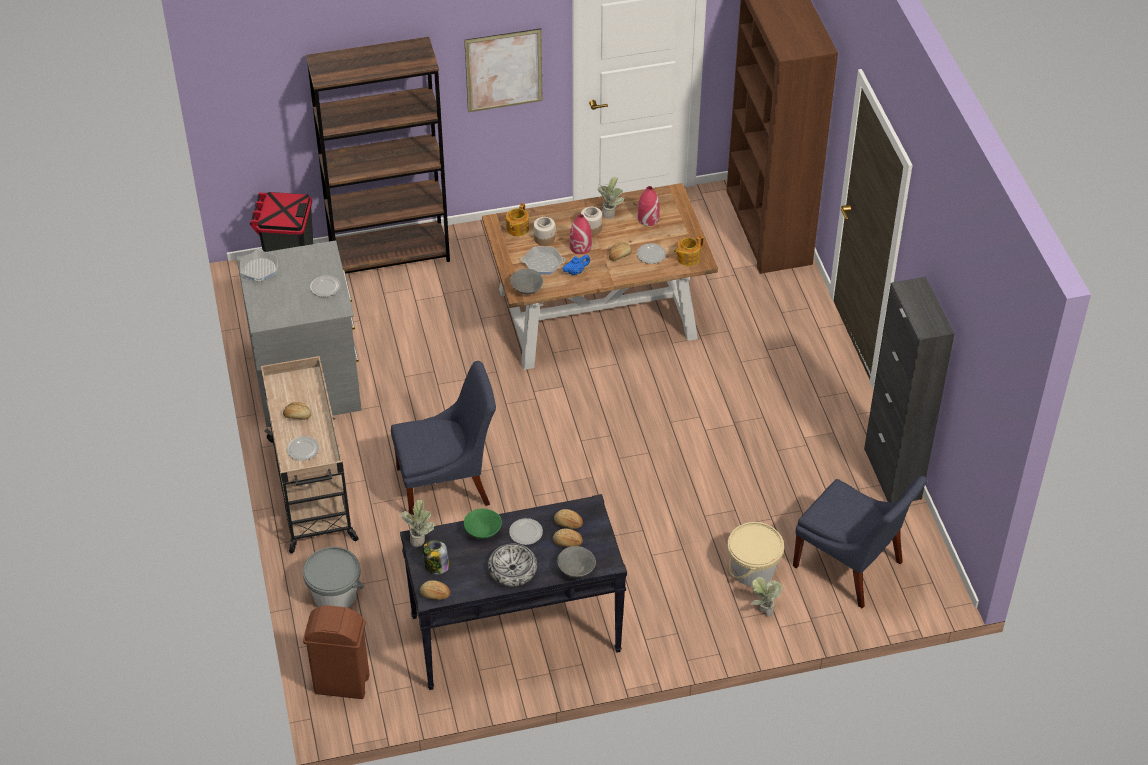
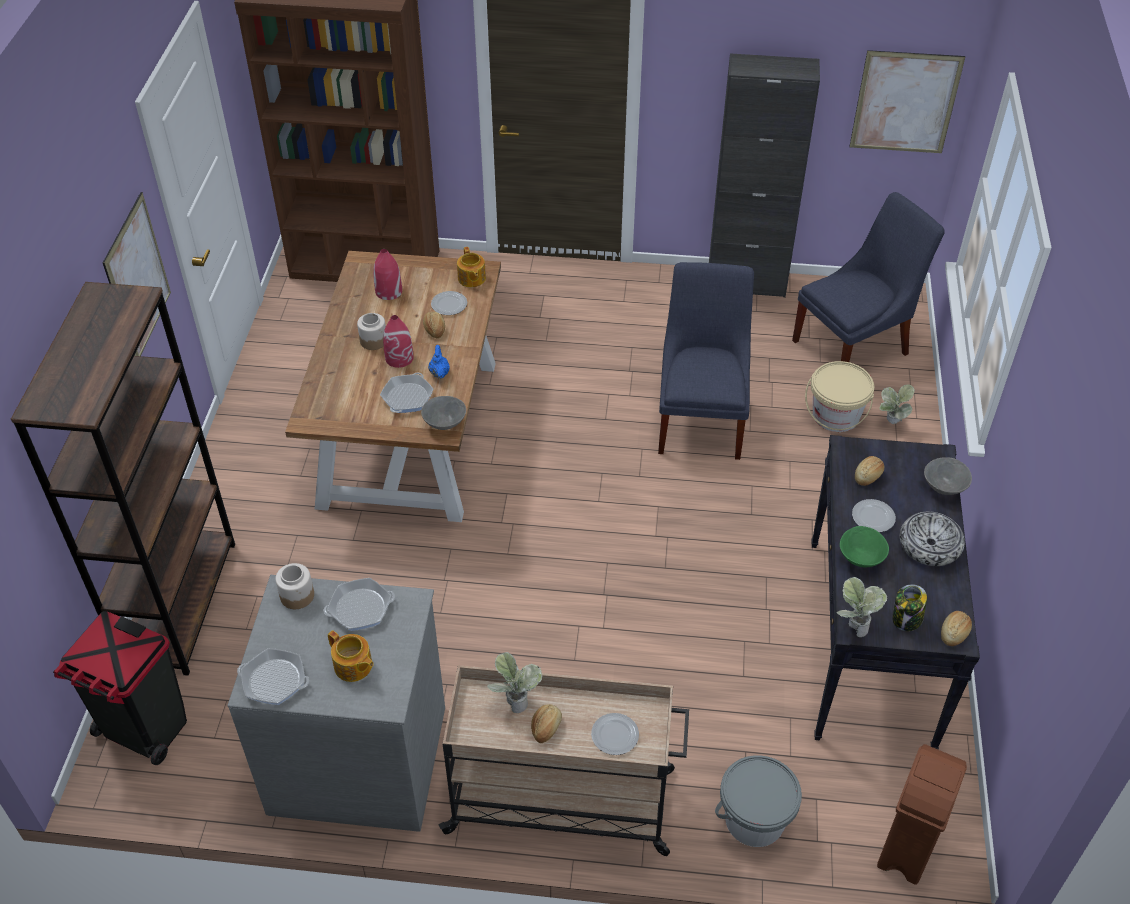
camera: 70 degrees left, 0 degrees up
plate [310,275,341,297] -> frying pan [324,578,395,631]
blue chair [391,361,496,515] -> blue chair moved to [658,262,754,460]
teapot [506,203,529,236] -> teapot moved to [328,630,374,682]
jar [534,217,555,246] -> jar moved to [275,563,314,609]
bread [553,529,583,547] -> none
potted plant [597,177,624,219] -> potted plant moved to [487,652,542,713]
none -> picture [849,50,965,153]

